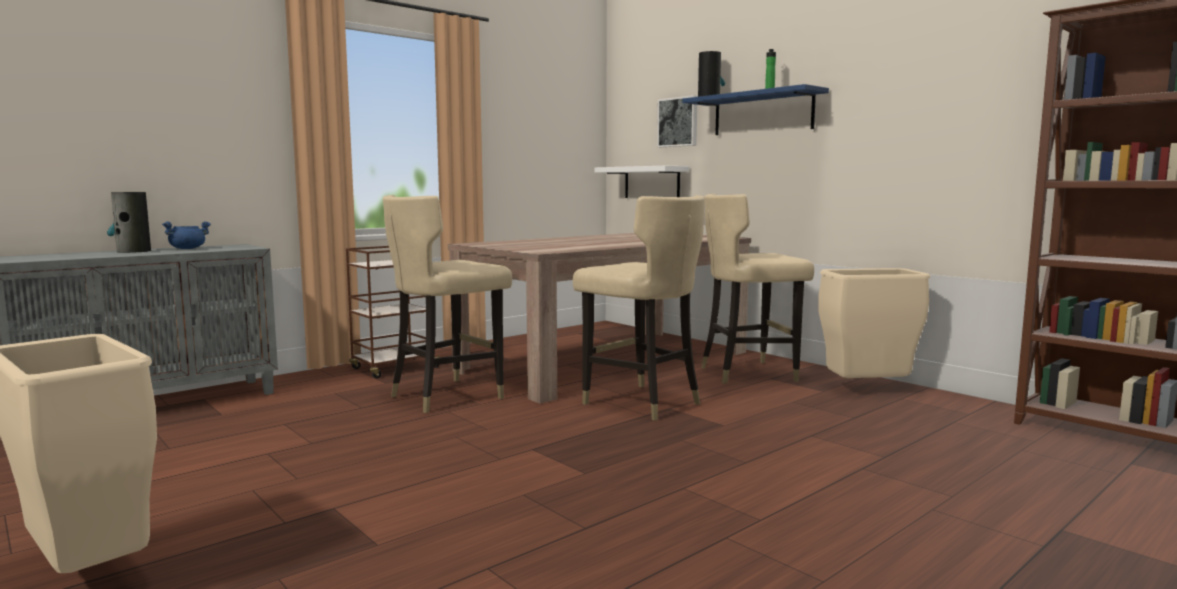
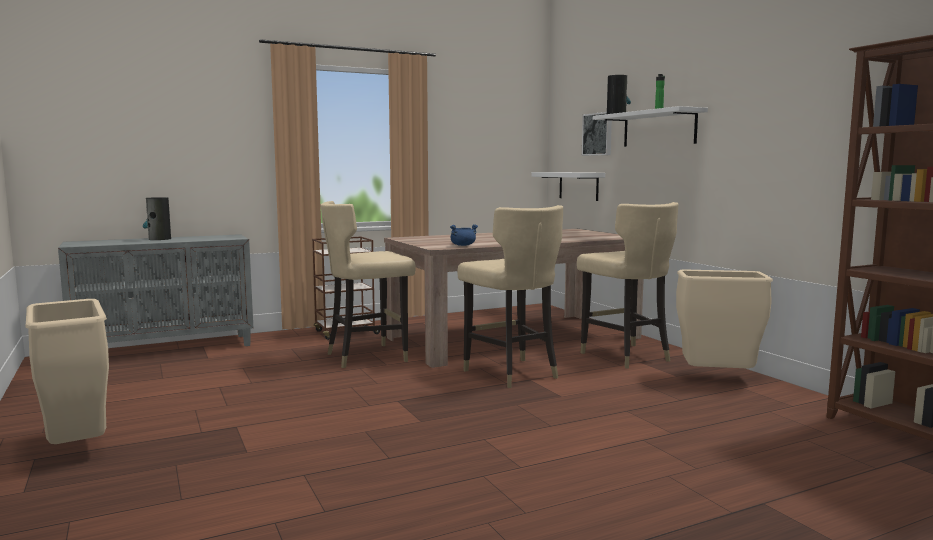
camera: 15 degrees right, 0 degrees up
blue cooking pot [162,221,211,249] -> blue cooking pot moved to [450,224,478,246]
blue shelf [683,84,829,135] -> white shelf [593,106,708,147]
beige chair [701,194,814,384] -> beige chair turned 120 degrees counterclockwise [577,202,678,368]

